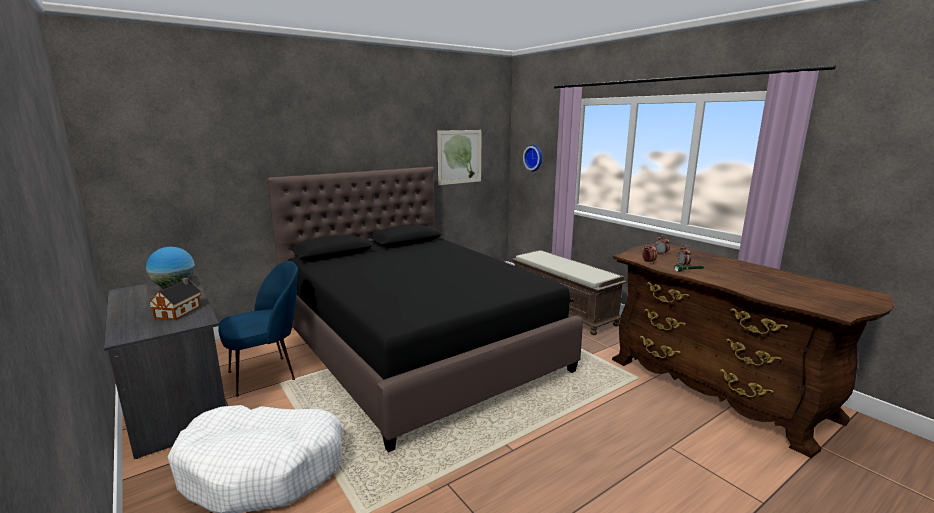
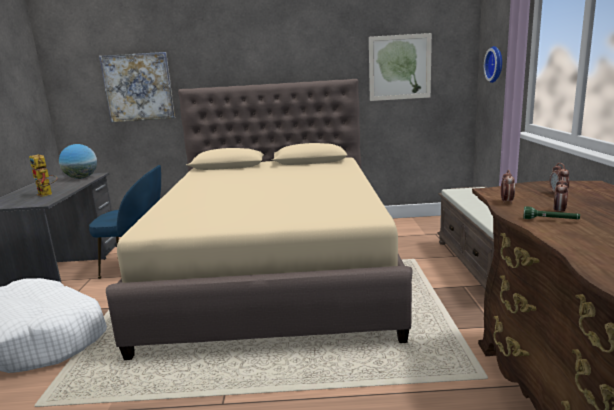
camera: 35 degrees right, 0 degrees up
toy house [148,278,201,320] -> toy robot [29,154,57,197]
black bed [267,167,583,453] -> beige bed [106,79,413,360]
none -> picture [99,52,175,122]

